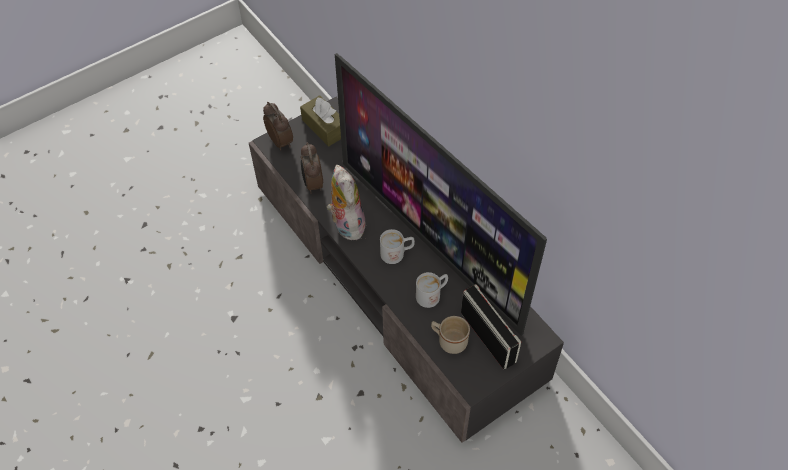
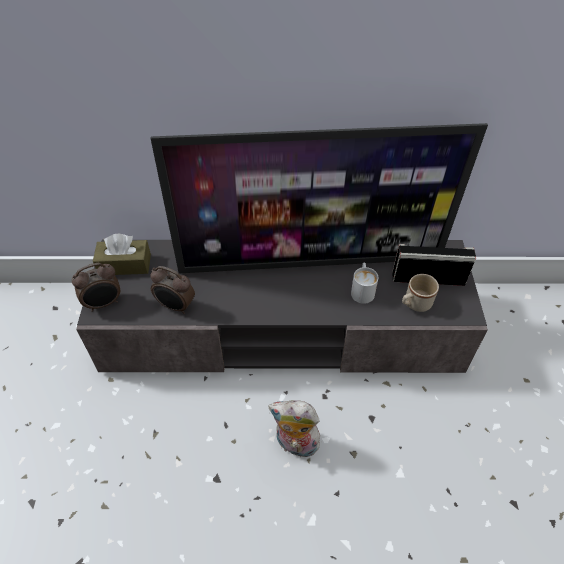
camera: 55 degrees left, 5 degrees down
alarm clock [263,102,293,150] -> alarm clock turned 150 degrees clockwise [72,263,120,312]
plush toy [327,165,365,240] -> plush toy moved to [268,400,320,457]
white mug [380,229,415,264] -> none

